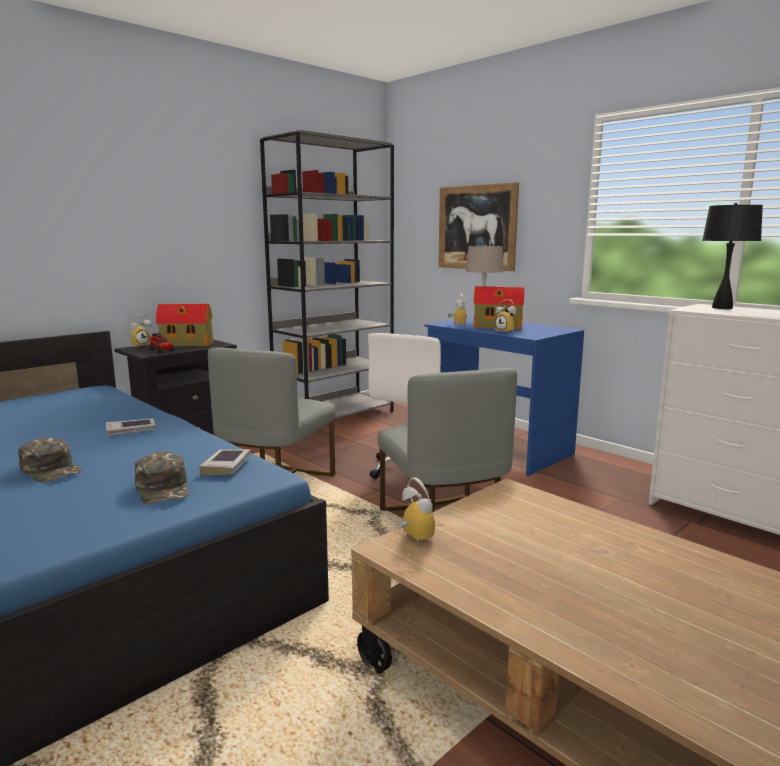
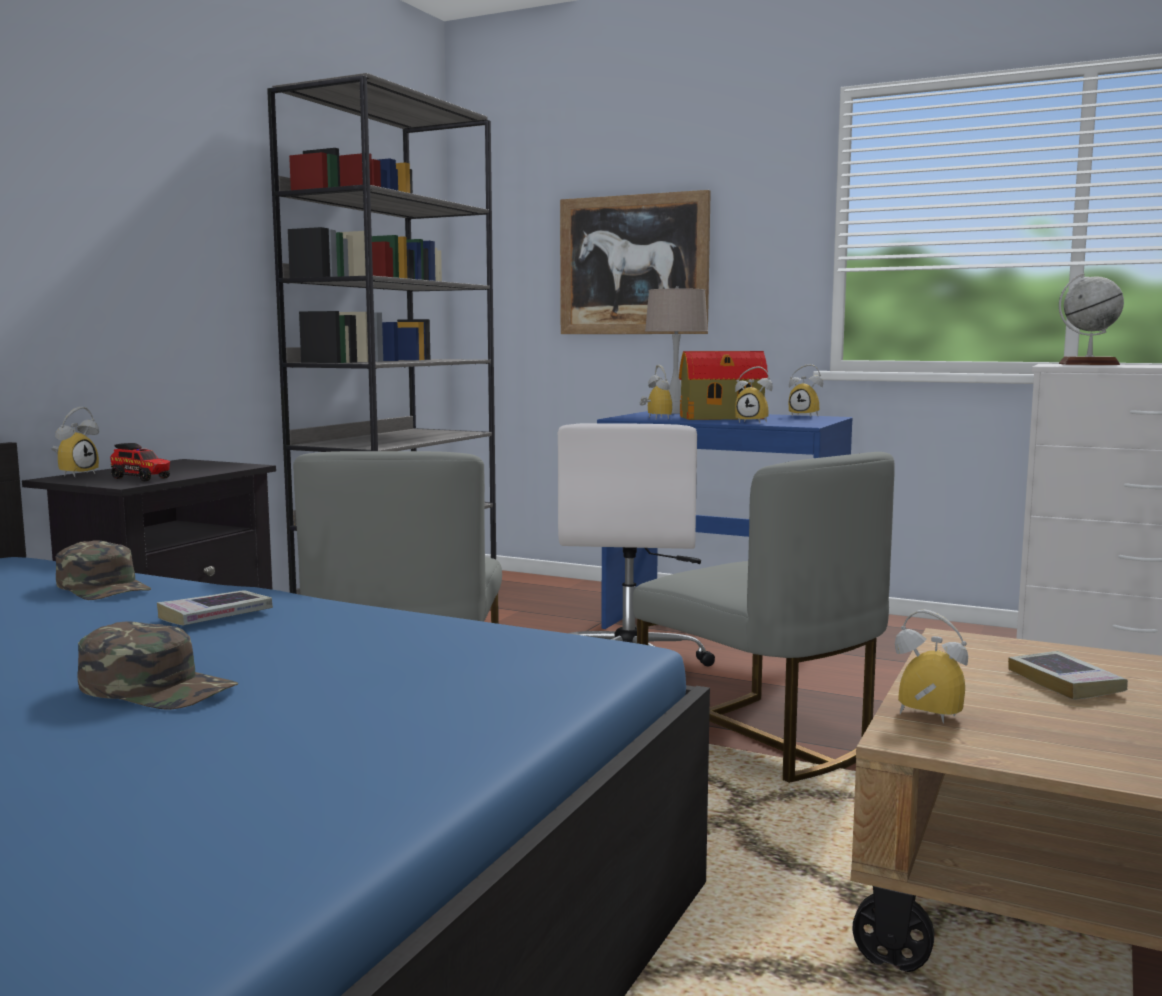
camera: 20 degrees left, 5 degrees down
green cap [135,451,189,504] -> green cap moved to [55,540,151,600]
toy house [156,304,213,346] -> none
book [199,449,251,475] -> book moved to [1008,651,1128,700]
black table lamp [702,203,763,309] -> globe [1059,273,1124,365]
none -> alarm clock [789,364,823,417]

